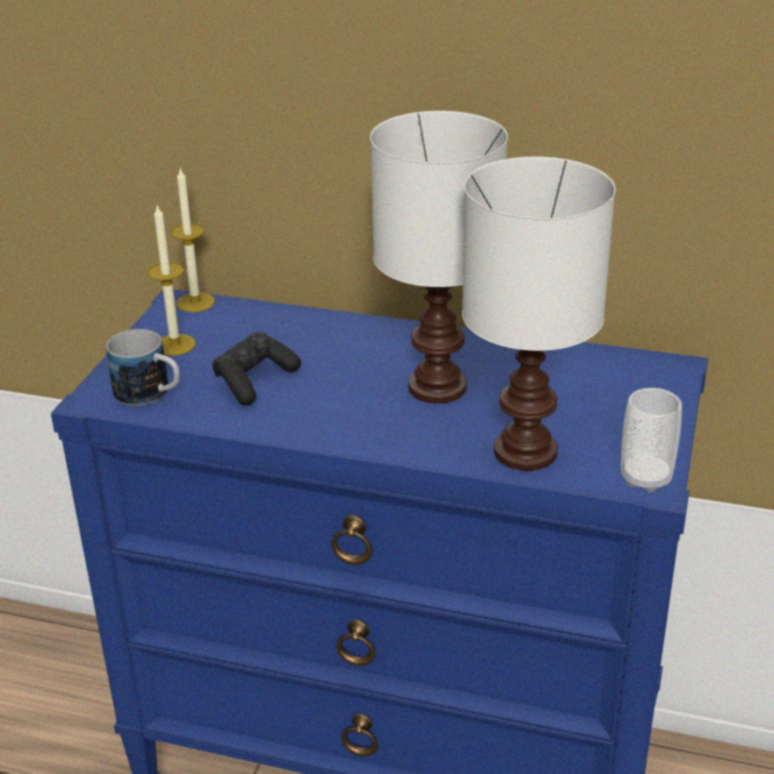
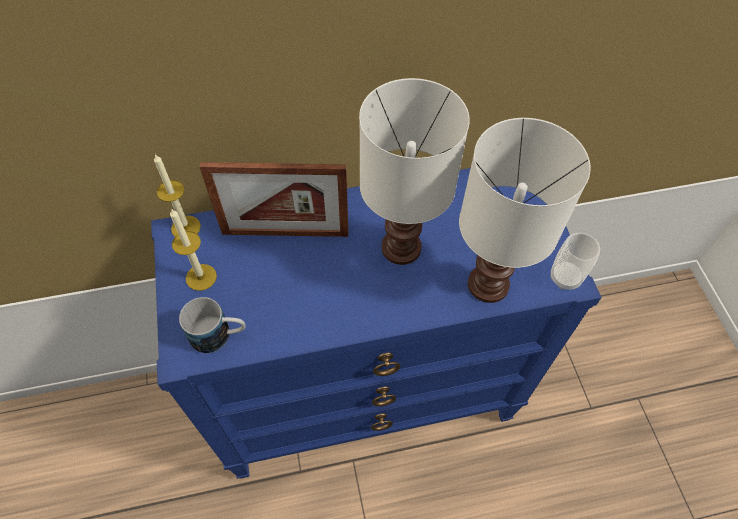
camera: 30 degrees left, 25 degrees up
black game controller [212,332,301,405] -> none
none -> picture frame [199,162,348,237]

